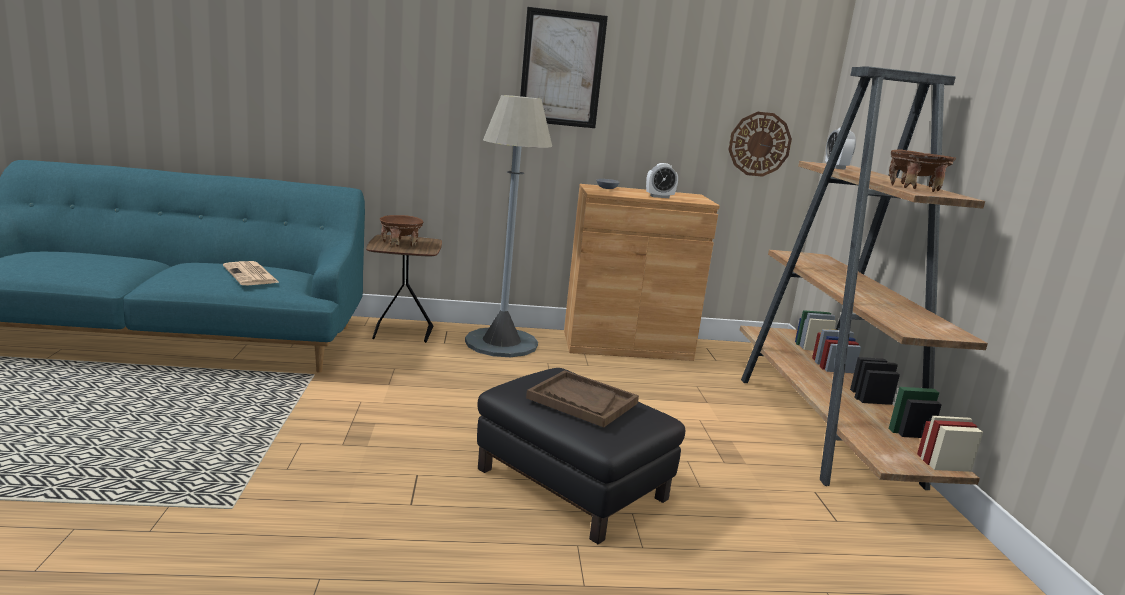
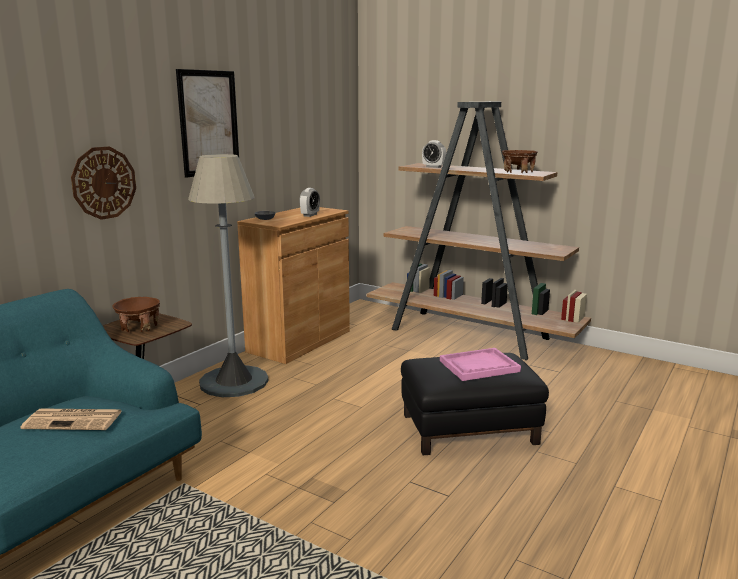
camera: 50 degrees left, 0 degrees up
brown tray [526,370,639,427] -> pink tray [440,348,521,381]
wall clock [729,112,792,177] -> wall clock moved to [71,146,136,220]

